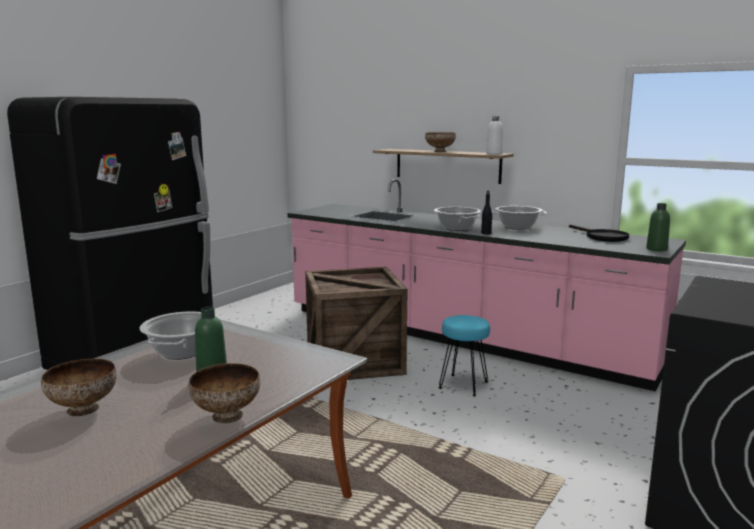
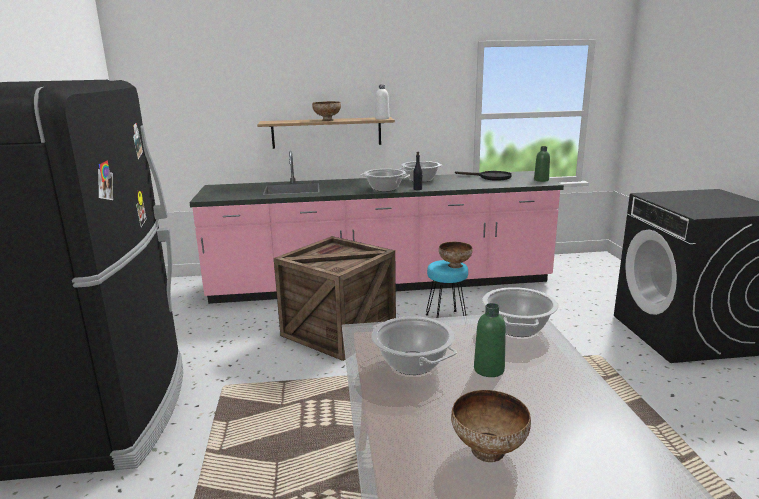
camera: 40 degrees left, 5 degrees up
bowl [188,363,260,423] -> bowl moved to [439,242,473,268]
none -> cooking pot [482,287,558,337]

